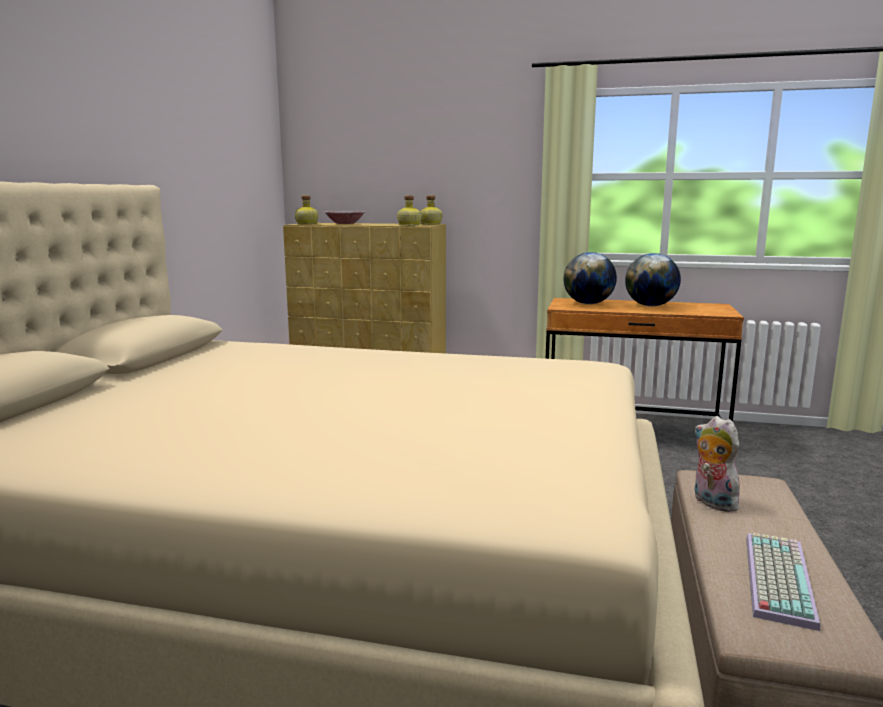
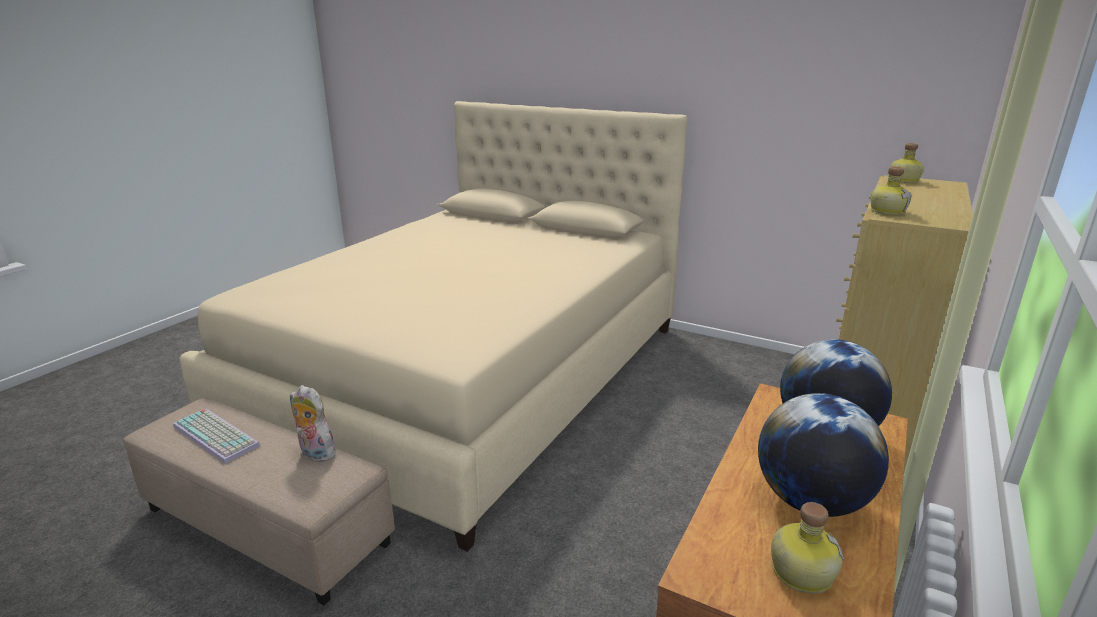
camera: 105 degrees right, 10 degrees up
bowl [324,211,365,224] -> none
bottle [420,195,443,224] -> bottle moved to [771,502,844,594]
plush toy [694,416,740,512] -> plush toy turned 135 degrees counterclockwise [290,385,340,462]

